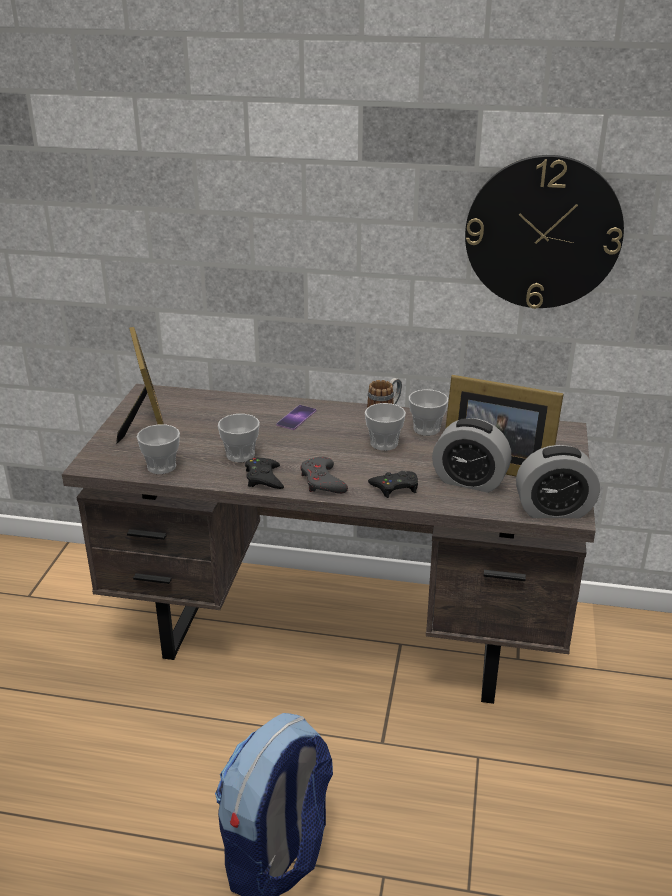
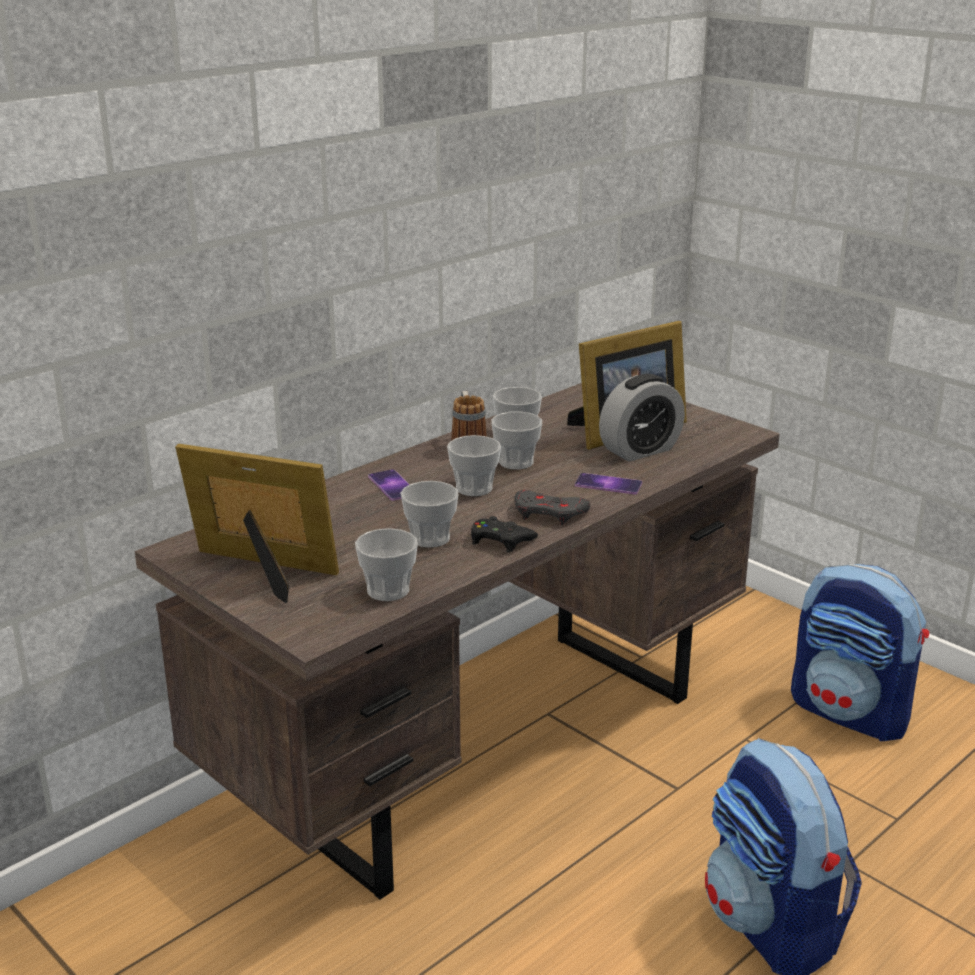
camera: 55 degrees left, 5 degrees down
black game controller [368,471,418,498] -> phone [575,473,642,494]
wall clock [465,155,624,309] -> none
alarm clock [516,445,600,518] -> none
none -> cup [447,435,501,496]
none -> backpack [791,564,929,741]

